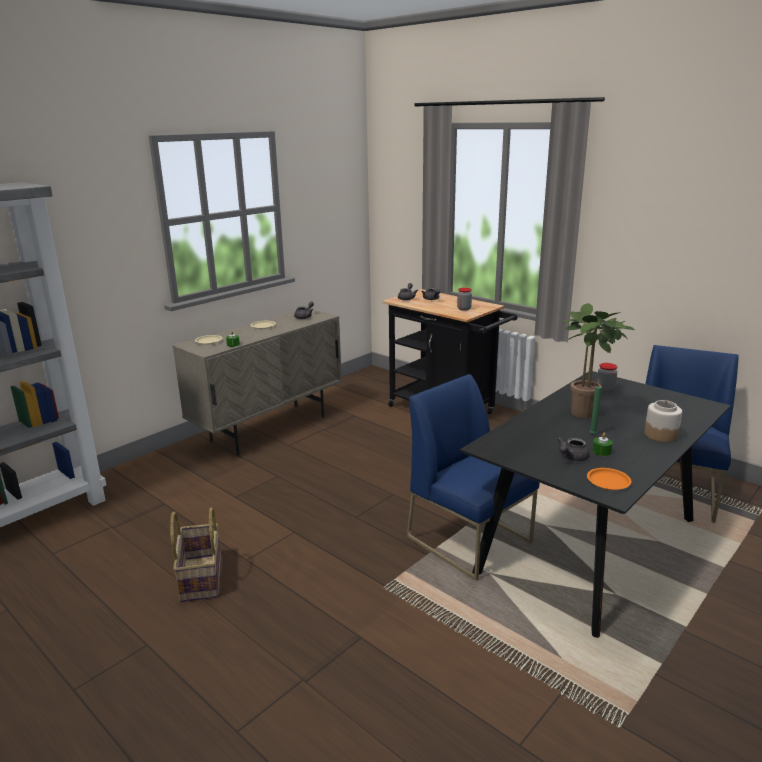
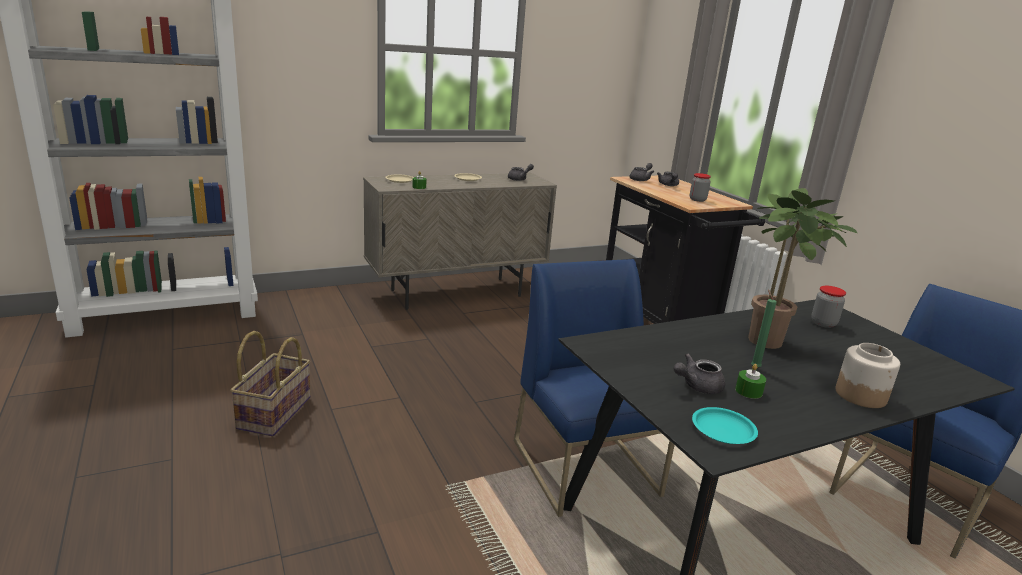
camera: 20 degrees right, 0 degrees up
orange plate [587,468,632,490] -> turquoise plate [692,407,758,444]

